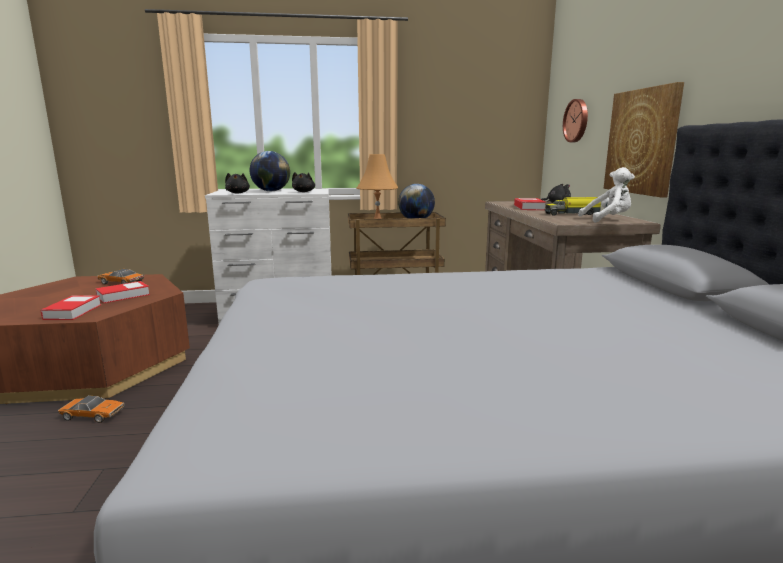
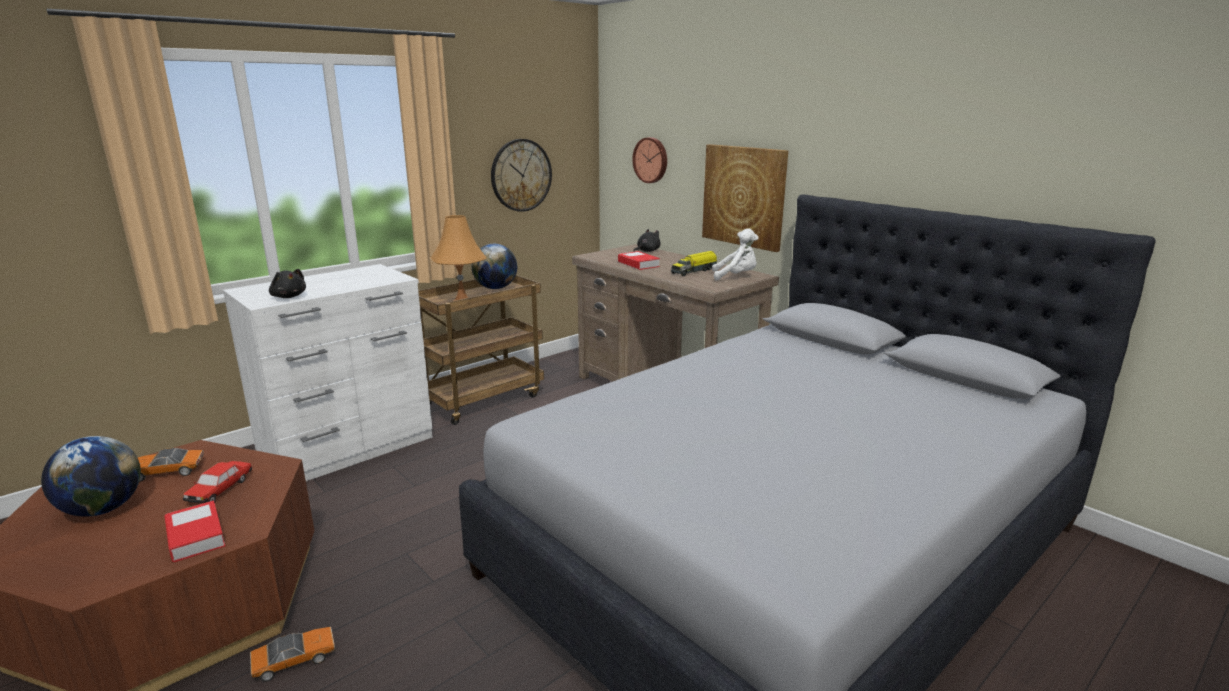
camera: 35 degrees left, 5 degrees up
book [96,281,150,303] -> toy car [183,461,252,503]
globe [250,151,290,191] -> globe moved to [41,436,141,517]
black plush toy [292,172,315,192] -> none
white plush toy [578,167,635,223] -> white plush toy turned 45 degrees clockwise [712,228,759,281]
none -> wall clock [491,139,552,212]

